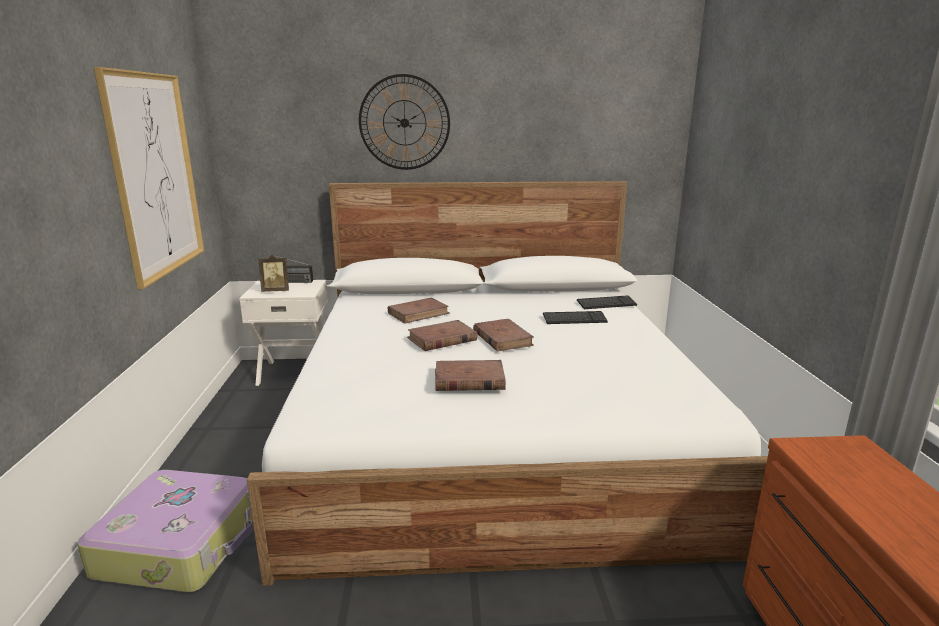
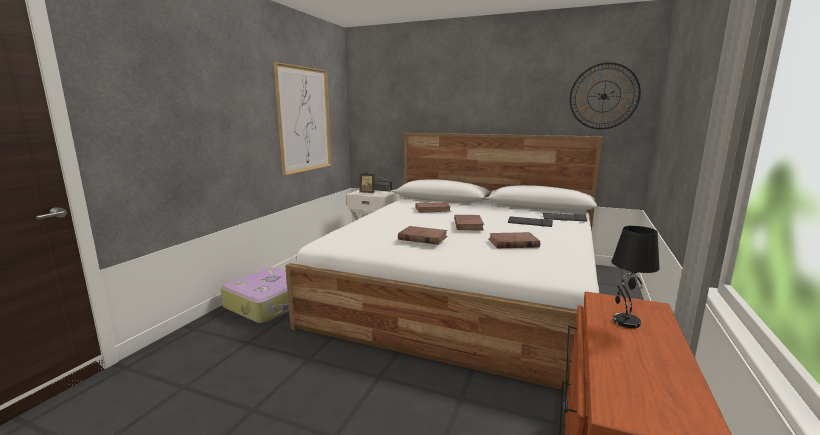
camera: 25 degrees right, 5 degrees down
wall clock [359,74,450,170] -> wall clock moved to [569,62,641,130]
brown book [407,320,477,351] -> brown book moved to [488,232,540,248]
none -> black table lamp [612,226,660,328]

